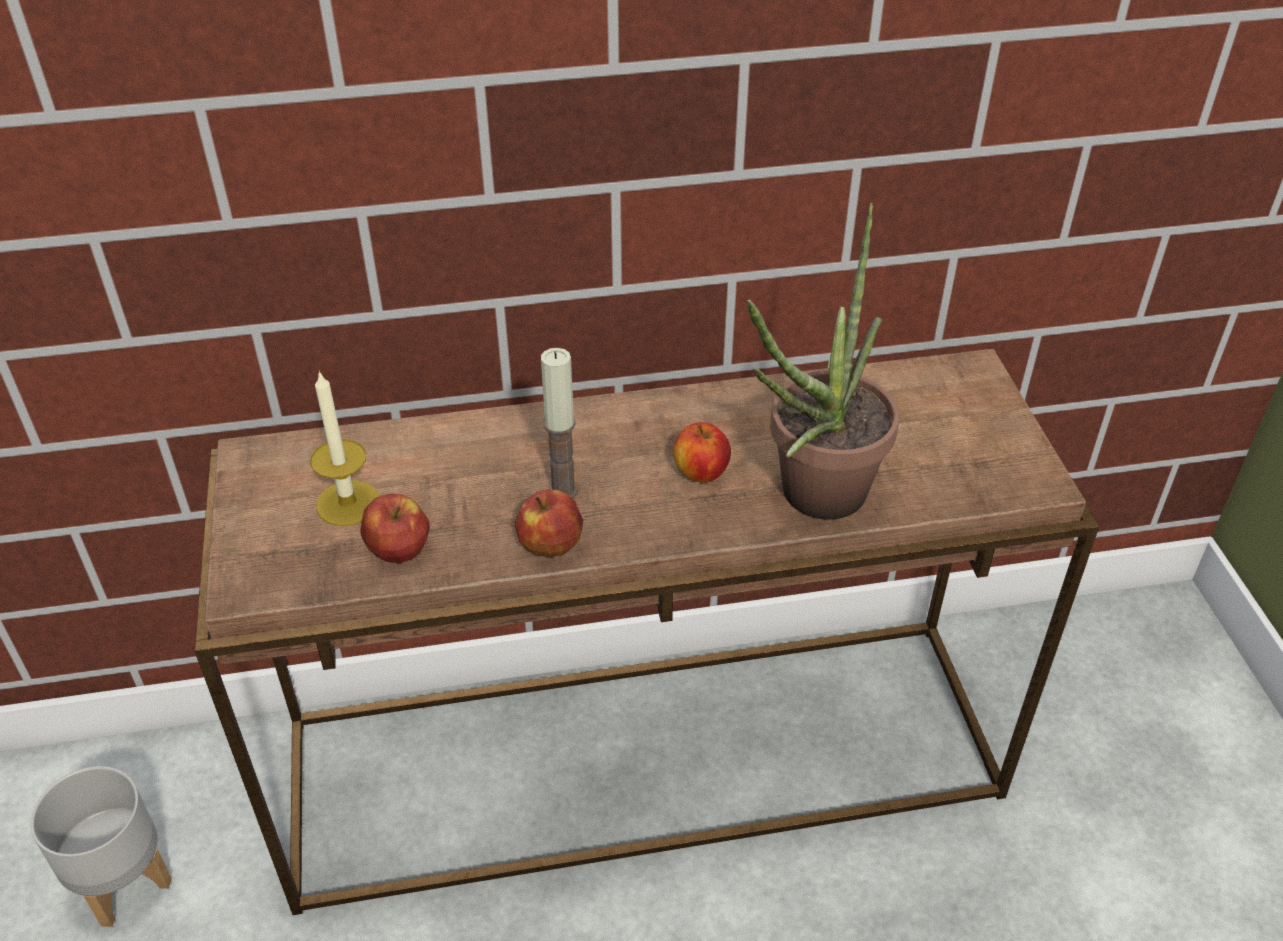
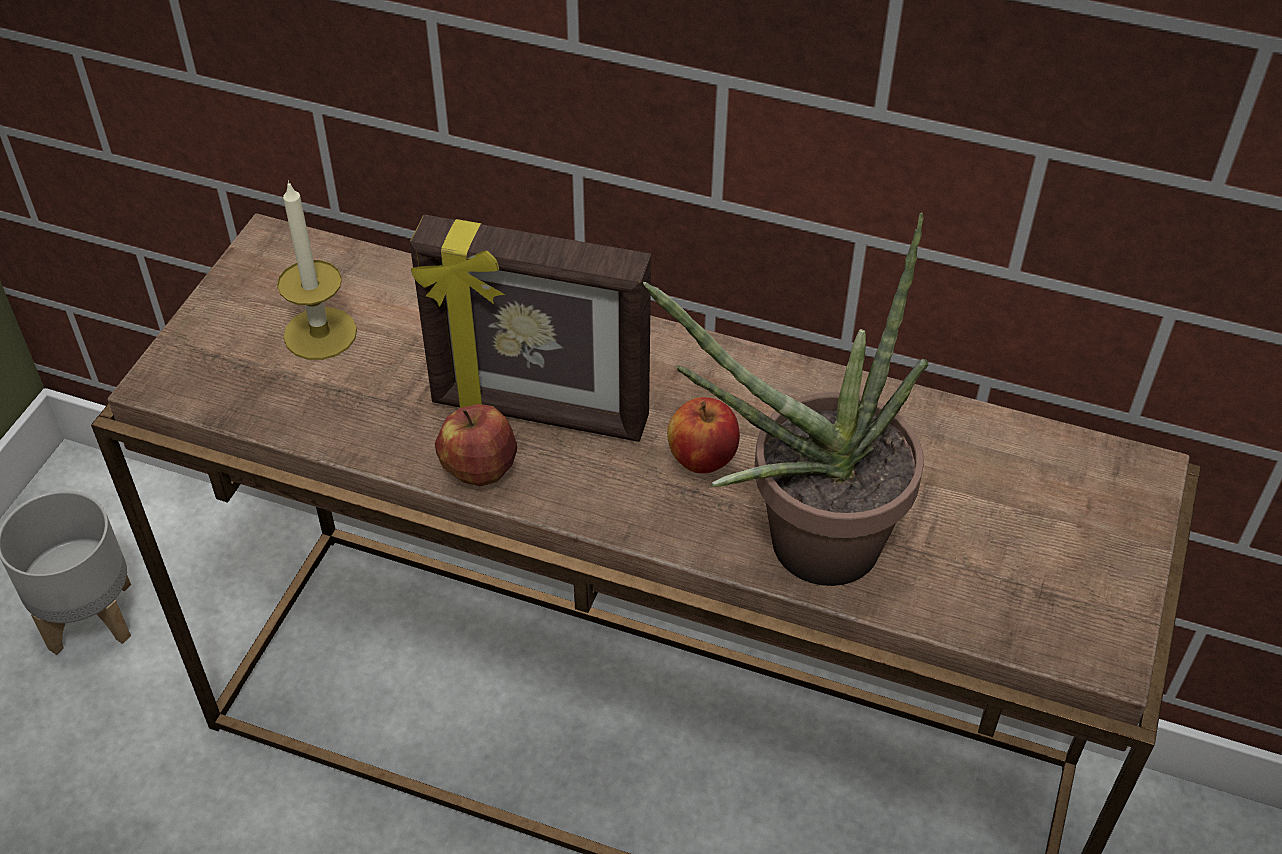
camera: 30 degrees right, 5 degrees up
apple [360,494,430,563] -> none
candle [541,348,578,499] -> picture frame [410,215,651,442]

